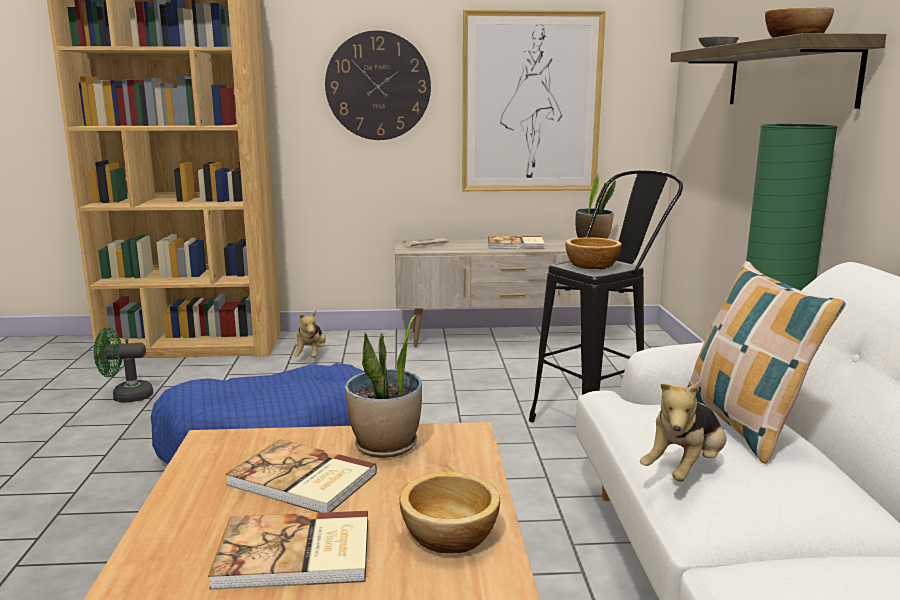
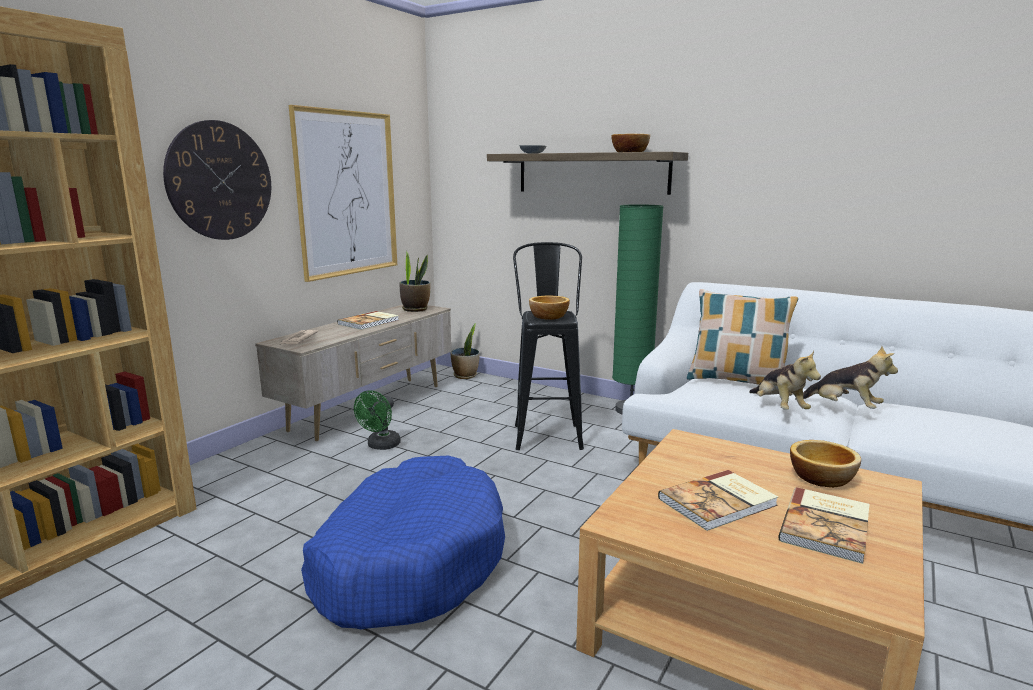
camera: 55 degrees left, 0 degrees up
green fan [94,327,153,403] -> green fan moved to [354,390,400,450]
plush toy [294,311,326,358] -> plush toy moved to [795,346,898,409]
potted plant [345,314,422,458] -> potted plant moved to [450,323,480,379]

